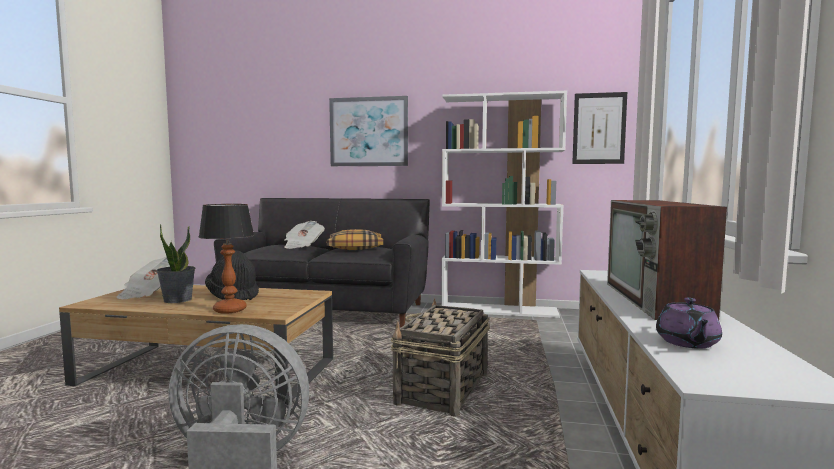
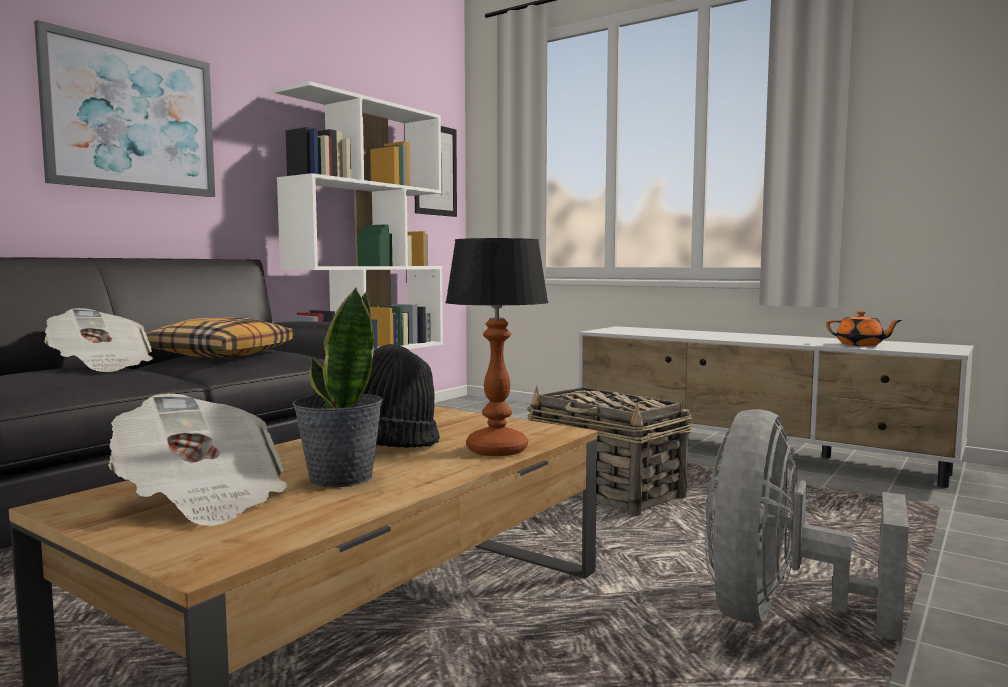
camera: 65 degrees left, 0 degrees up
television [607,200,727,320] -> none
purple teapot [656,298,722,349] -> orange teapot [826,311,902,346]

